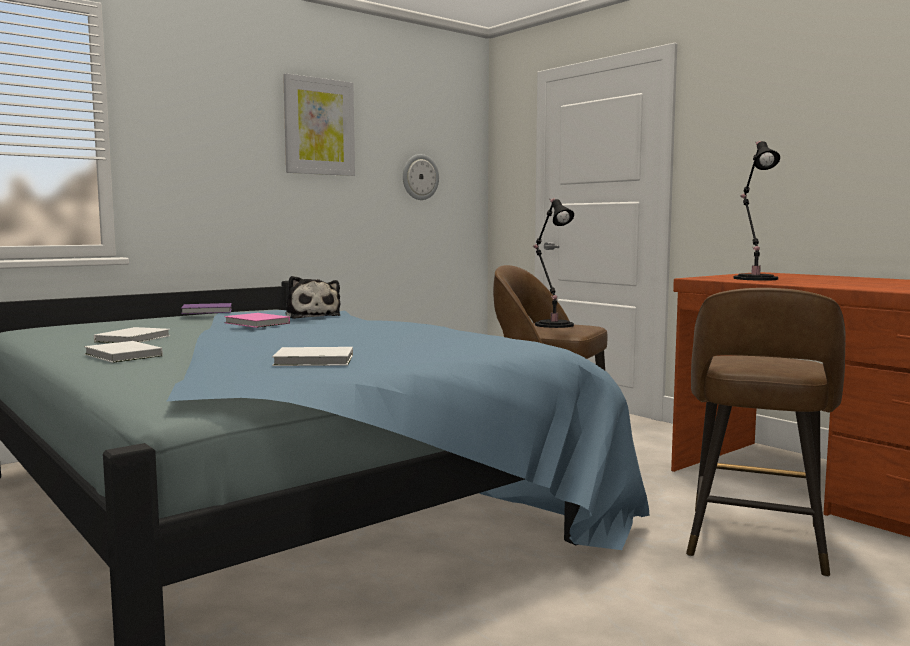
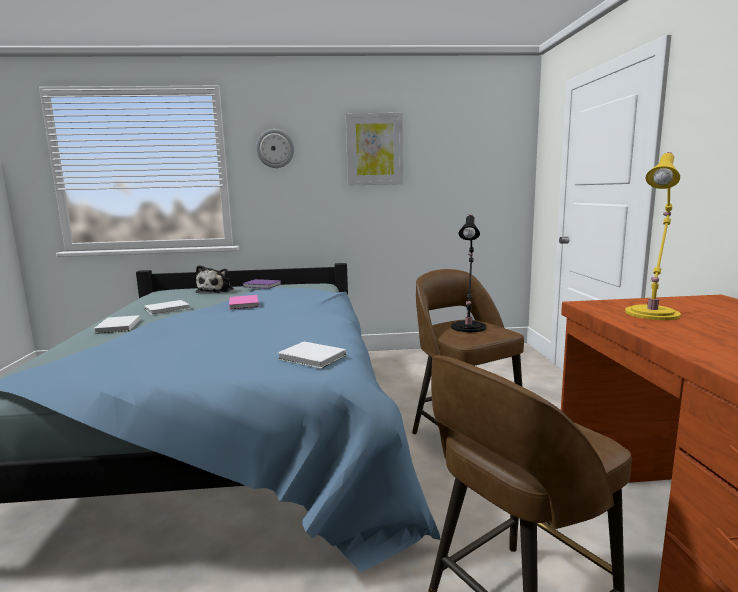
camera: 35 degrees right, 5 degrees up
white book [272,347,353,366] -> white book moved to [278,342,346,369]
plush toy [286,276,341,319] -> plush toy moved to [195,265,234,293]
wall clock [403,154,439,200] -> wall clock moved to [256,129,294,168]
black table lamp [734,141,780,281] -> yellow table lamp [625,152,681,320]

